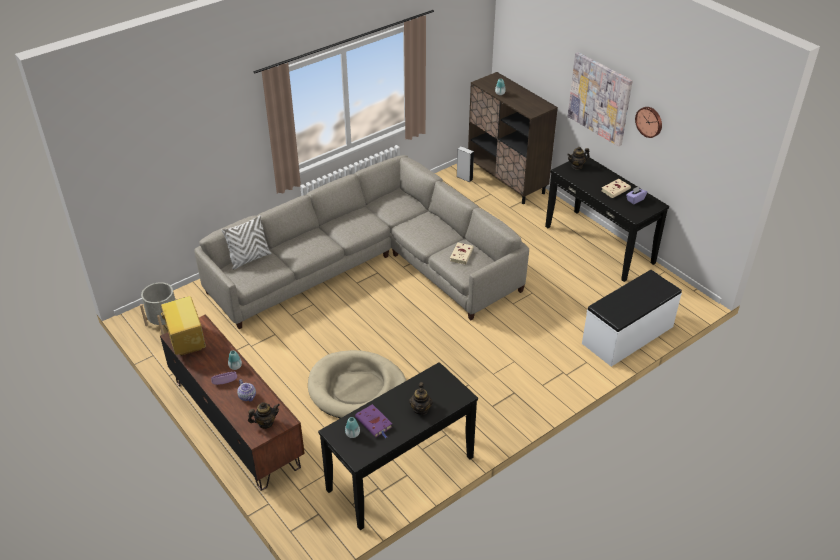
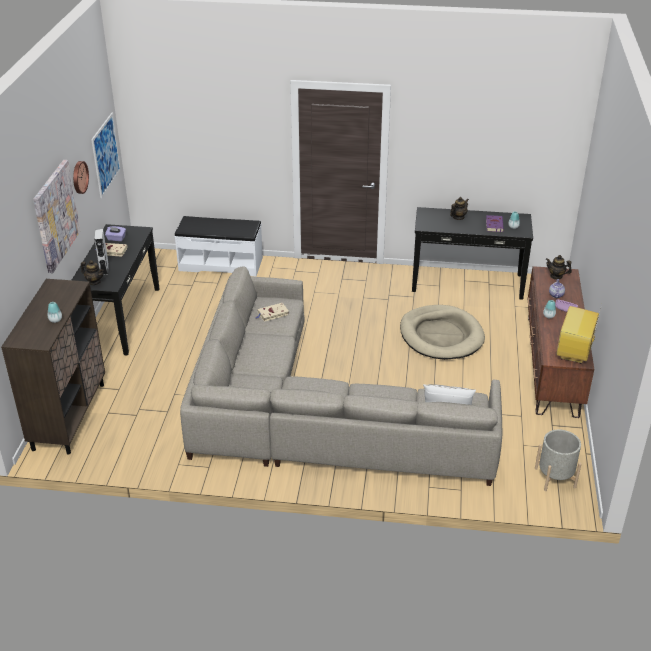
camera: 135 degrees left, 5 degrees down
grey speaker [457,146,474,182] -> grey speaker moved to [95,229,109,275]
none -> picture [91,113,121,198]

